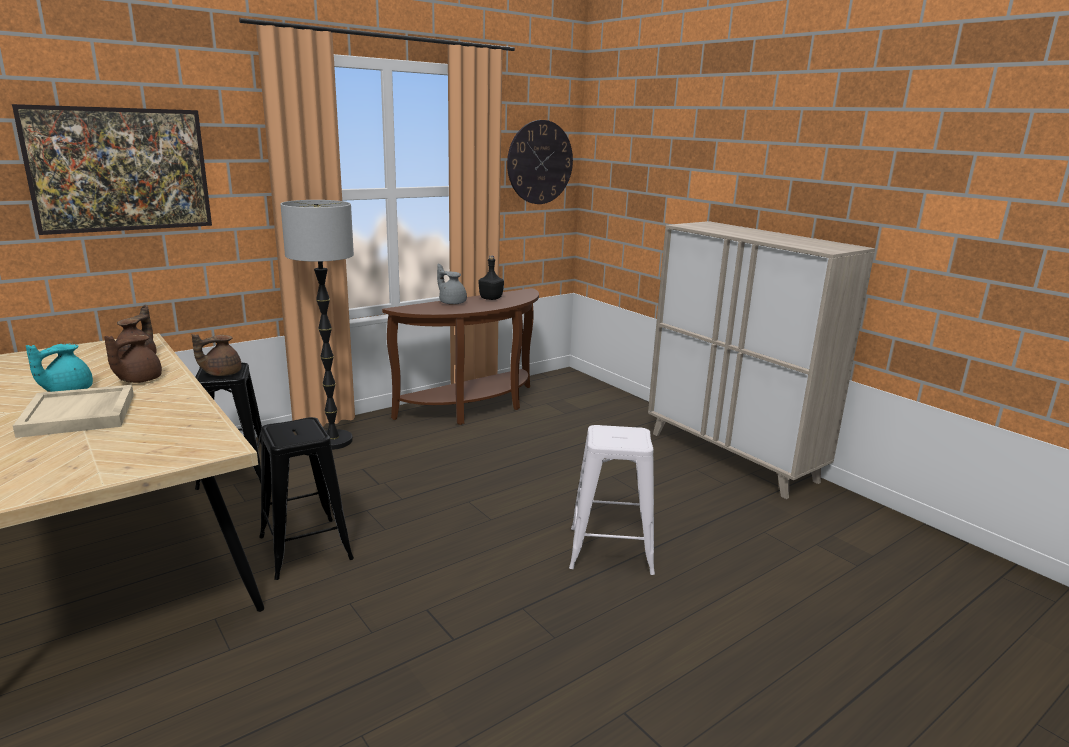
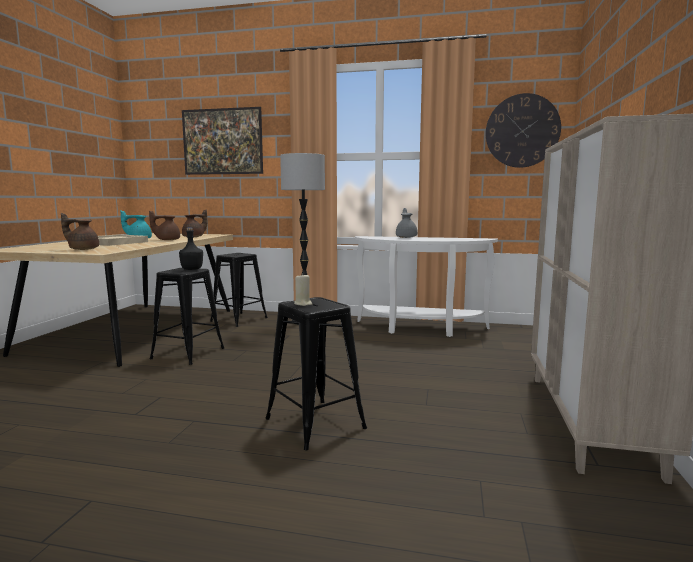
camera: 50 degrees right, 10 degrees down
brown teapot [192,334,241,376] -> brown teapot moved to [61,213,99,250]
brown console table [382,288,539,425] -> white console table [355,236,498,337]
black bottle [479,256,504,300] -> black bottle moved to [179,227,203,270]
white stool [569,425,655,575] -> black stool [265,297,367,451]
none -> beige candle [294,273,313,306]

